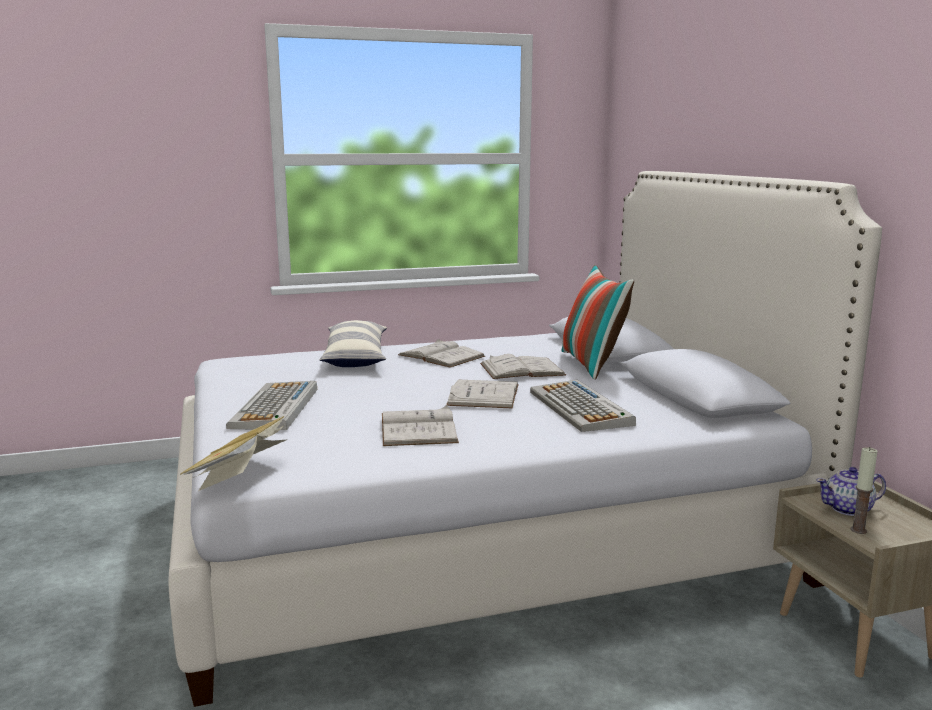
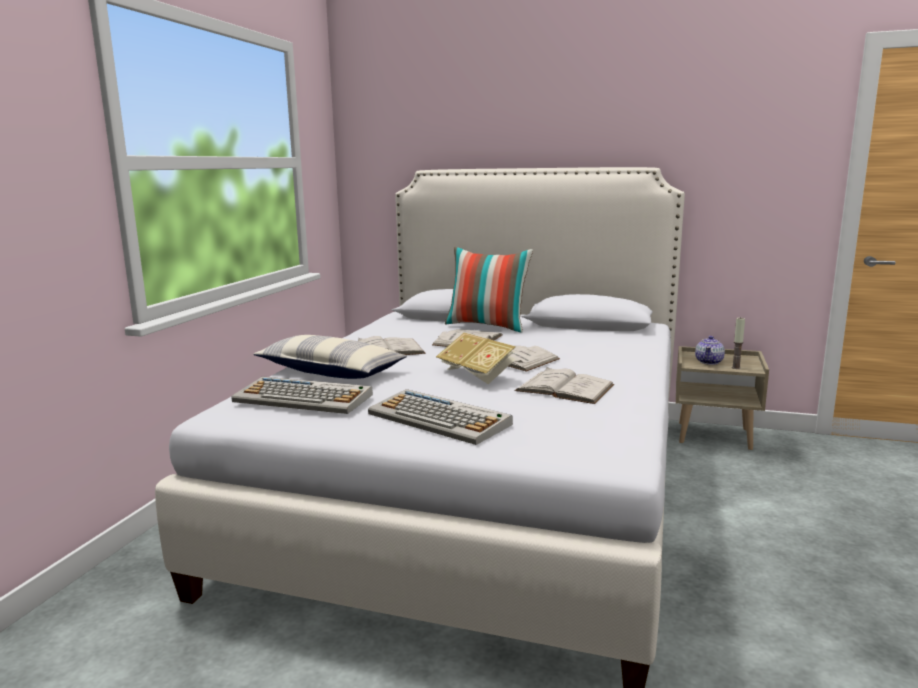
camera: 55 degrees left, 0 degrees up
book [180,416,288,491] -> book moved to [436,332,516,384]
keyboard [530,380,636,432] -> keyboard moved to [231,376,373,414]

